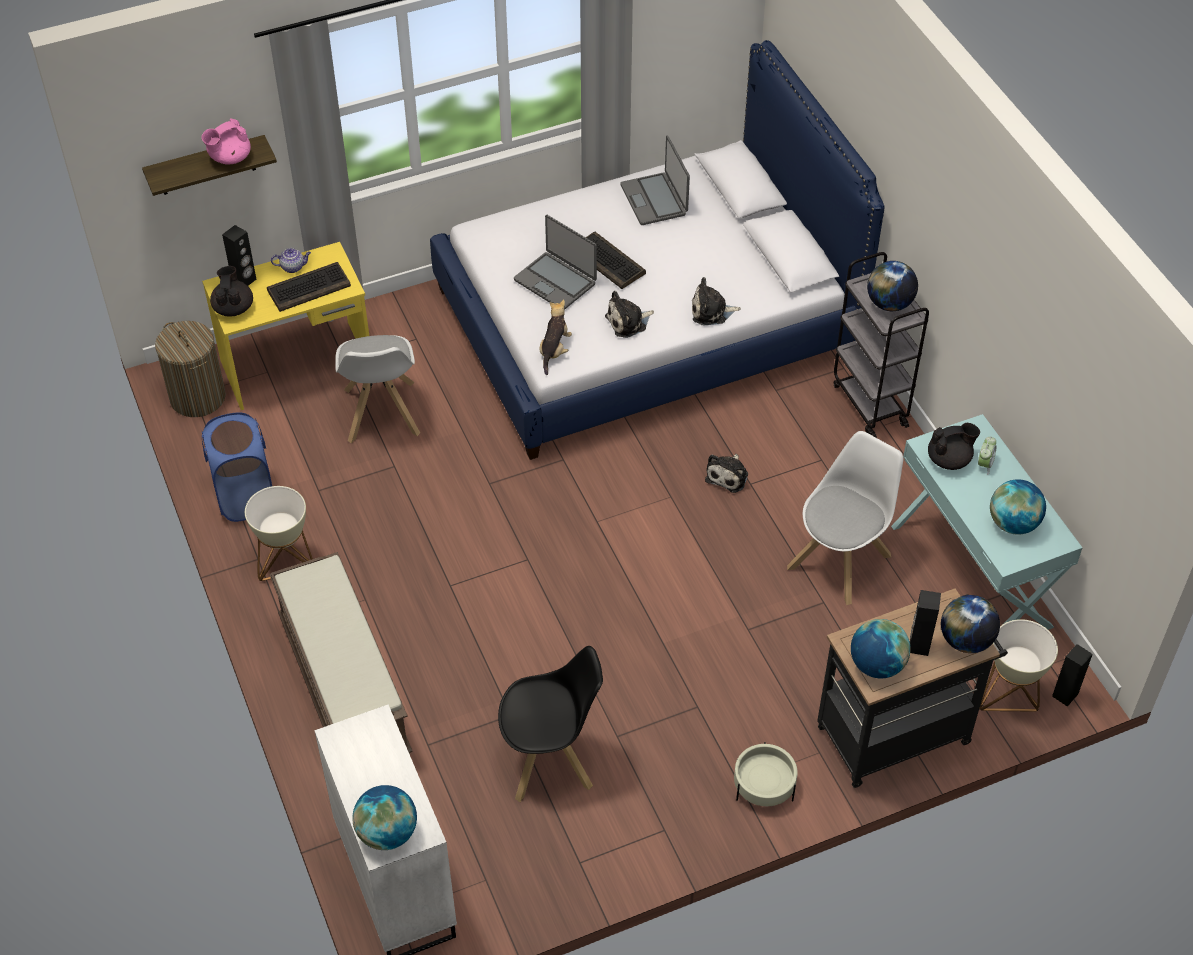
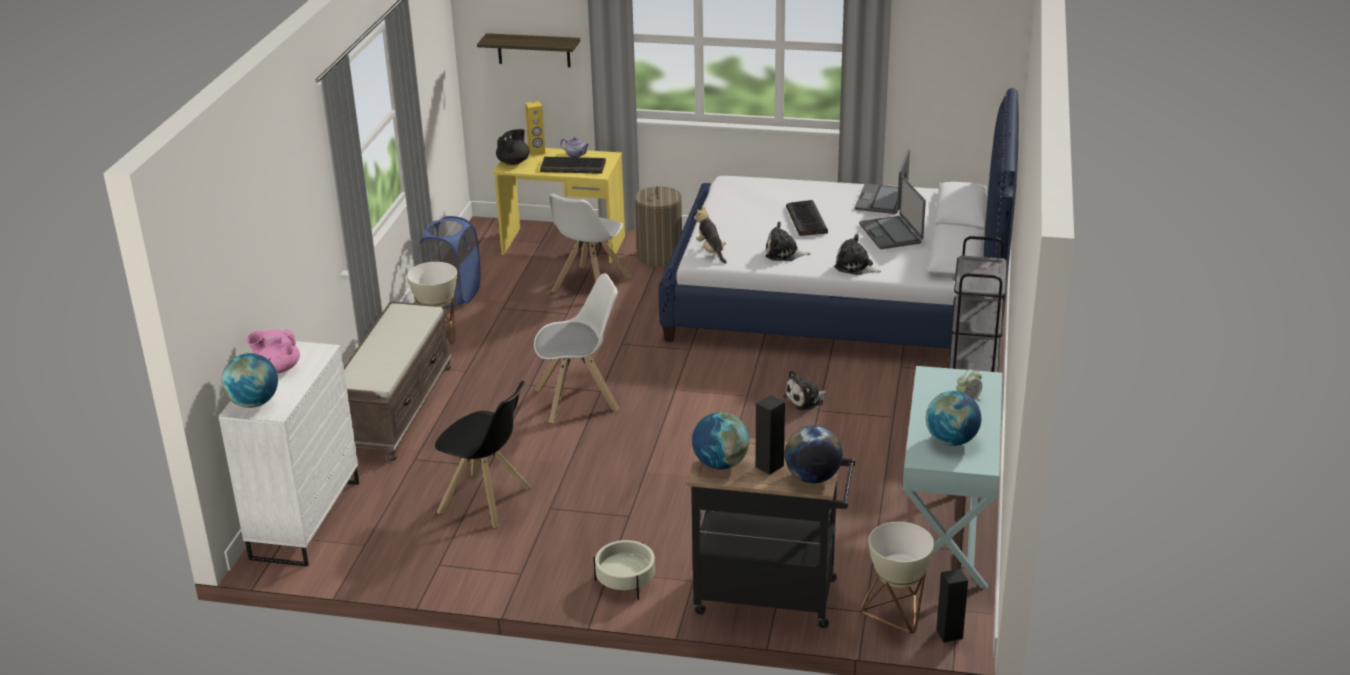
camera: 35 degrees right, 20 degrees down
laundry basket [155,321,226,417] -> laundry basket moved to [635,186,682,267]
pink teapot [202,119,251,165] -> pink teapot moved to [246,329,300,373]
black speaker [222,225,256,286] -> yellow speaker [525,101,545,156]
laptop [514,215,597,310] -> laptop moved to [859,176,926,249]
plush toy [539,299,572,375] -> plush toy turned 75 degrees counterclockwise [694,205,727,264]
chair [787,431,903,605] -> chair moved to [534,274,620,423]
globe [867,261,918,311] -> none
black teapot [928,423,980,470] -> none

